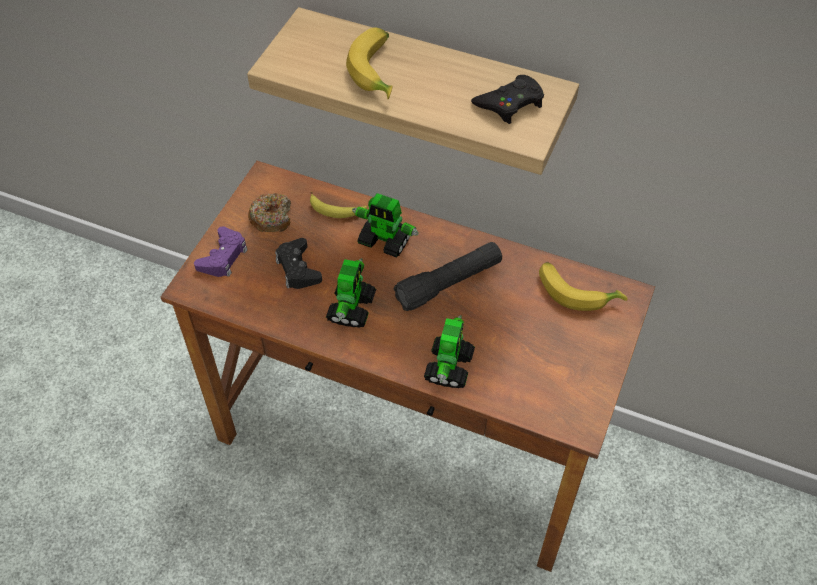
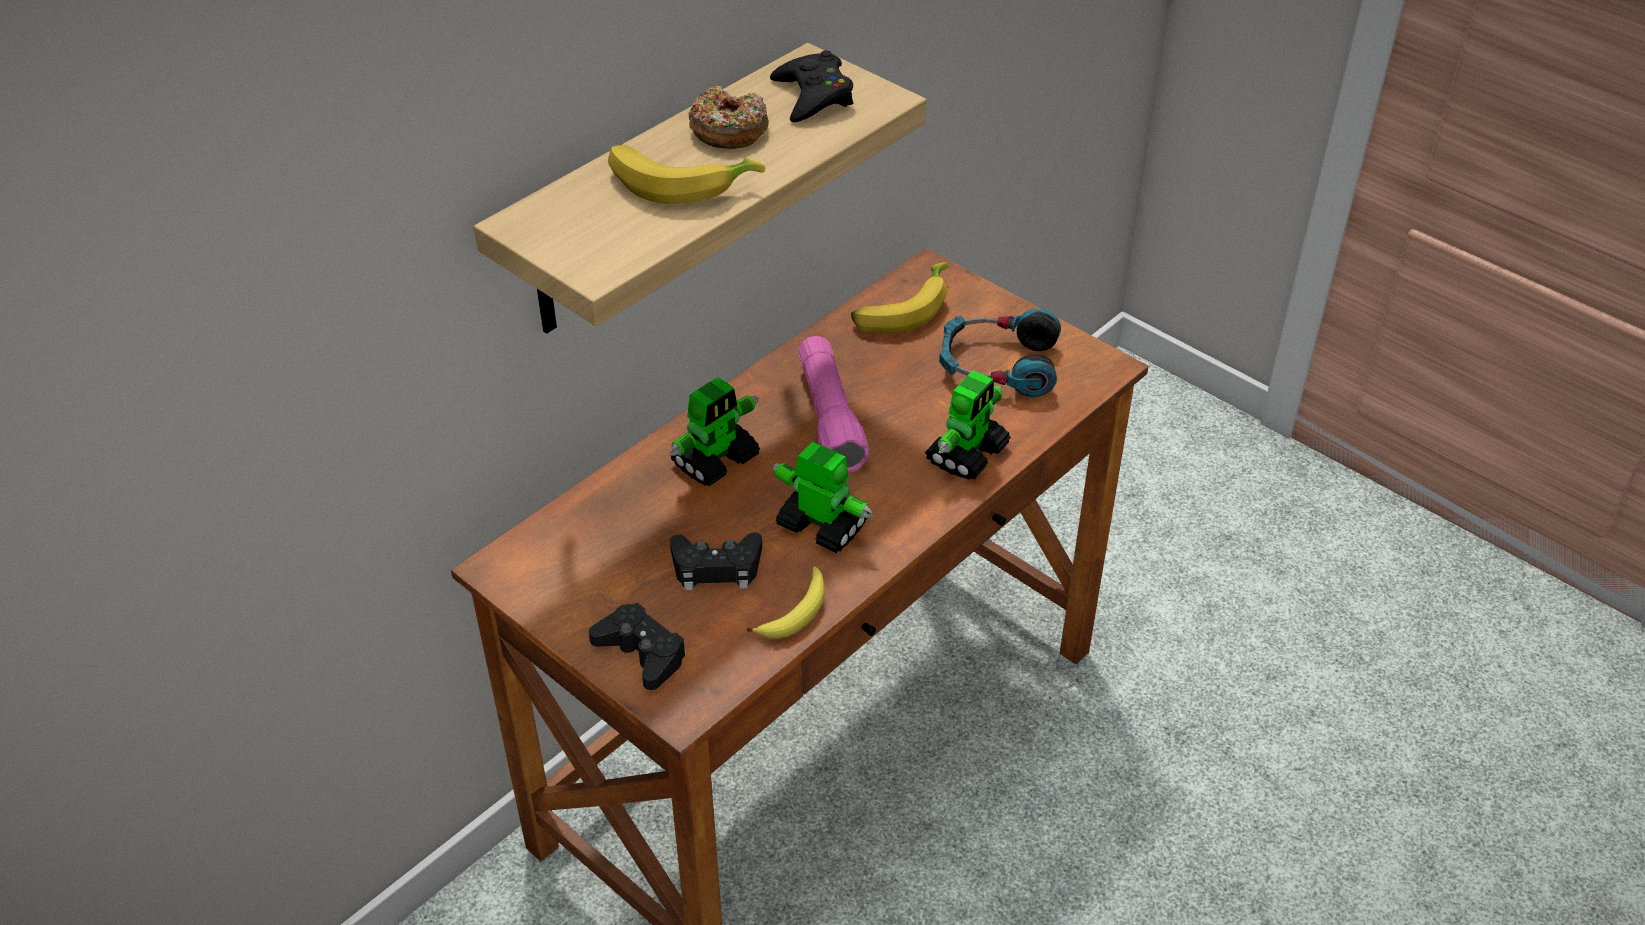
camera: 70 degrees left, 10 degrees down
purple game controller [194,226,248,277] -> black game controller [589,603,686,690]
donut [248,193,291,232] -> donut moved to [688,86,769,149]
banana [310,191,367,218] -> banana moved to [747,567,825,638]
black flashlight [393,242,502,311] -> pink flashlight [798,336,869,472]
toy robot [424,315,475,388] -> toy robot turned 90 degrees clockwise [925,370,1011,480]
none -> headphones [939,309,1061,397]

